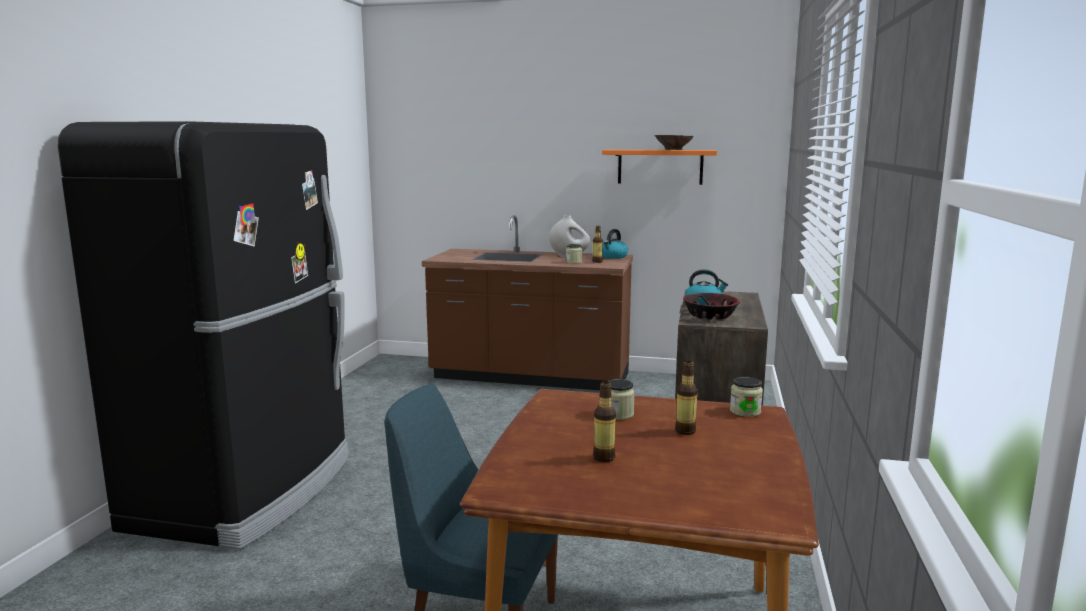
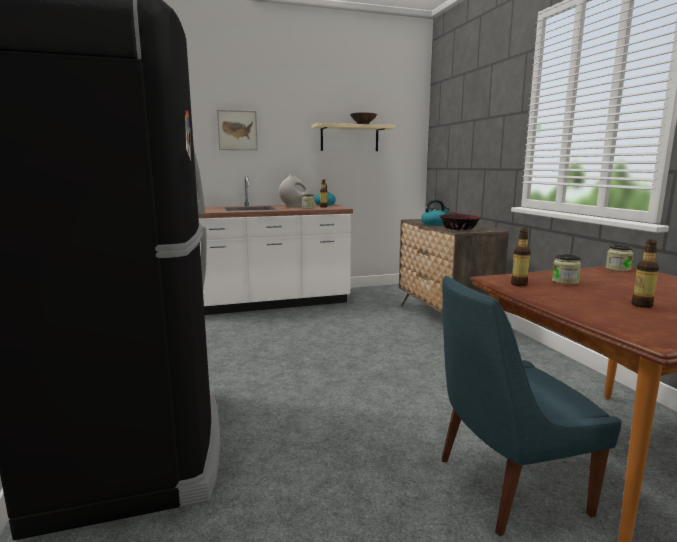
camera: 30 degrees left, 0 degrees up
brown counter [422,215,633,390] -> white counter [198,176,353,315]
orange shelf [602,150,717,185] -> beige shelf [312,123,395,151]
bottle [675,361,698,435] -> bottle moved to [511,228,531,286]
none -> picture [217,110,258,150]

